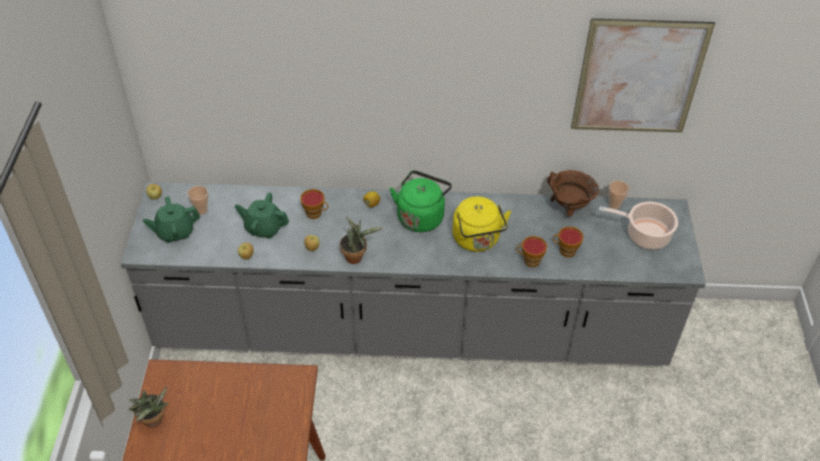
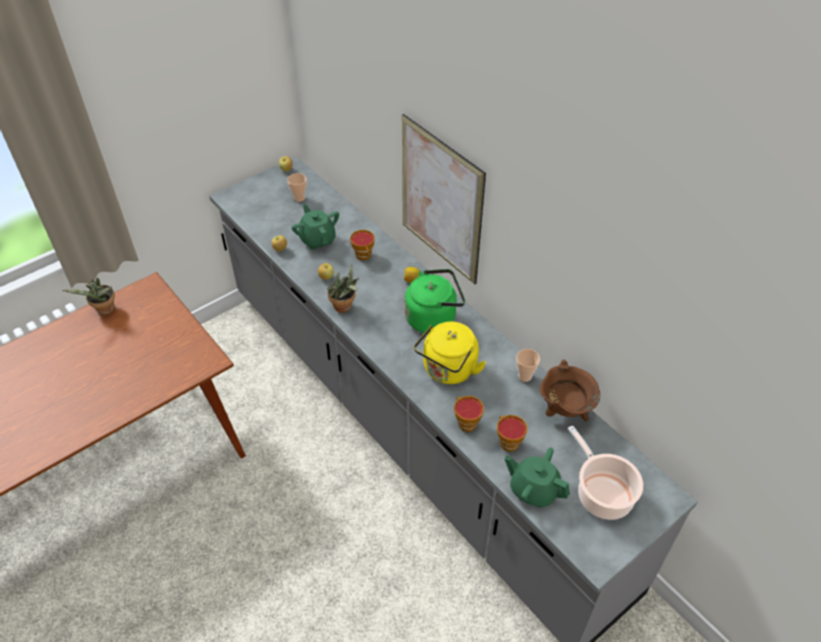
camera: 50 degrees right, 0 degrees up
green teapot [143,196,200,243] -> green teapot moved to [504,448,570,507]
picture [571,18,715,133] -> picture moved to [402,114,486,284]
cup [609,181,629,209] -> cup moved to [516,349,540,382]

